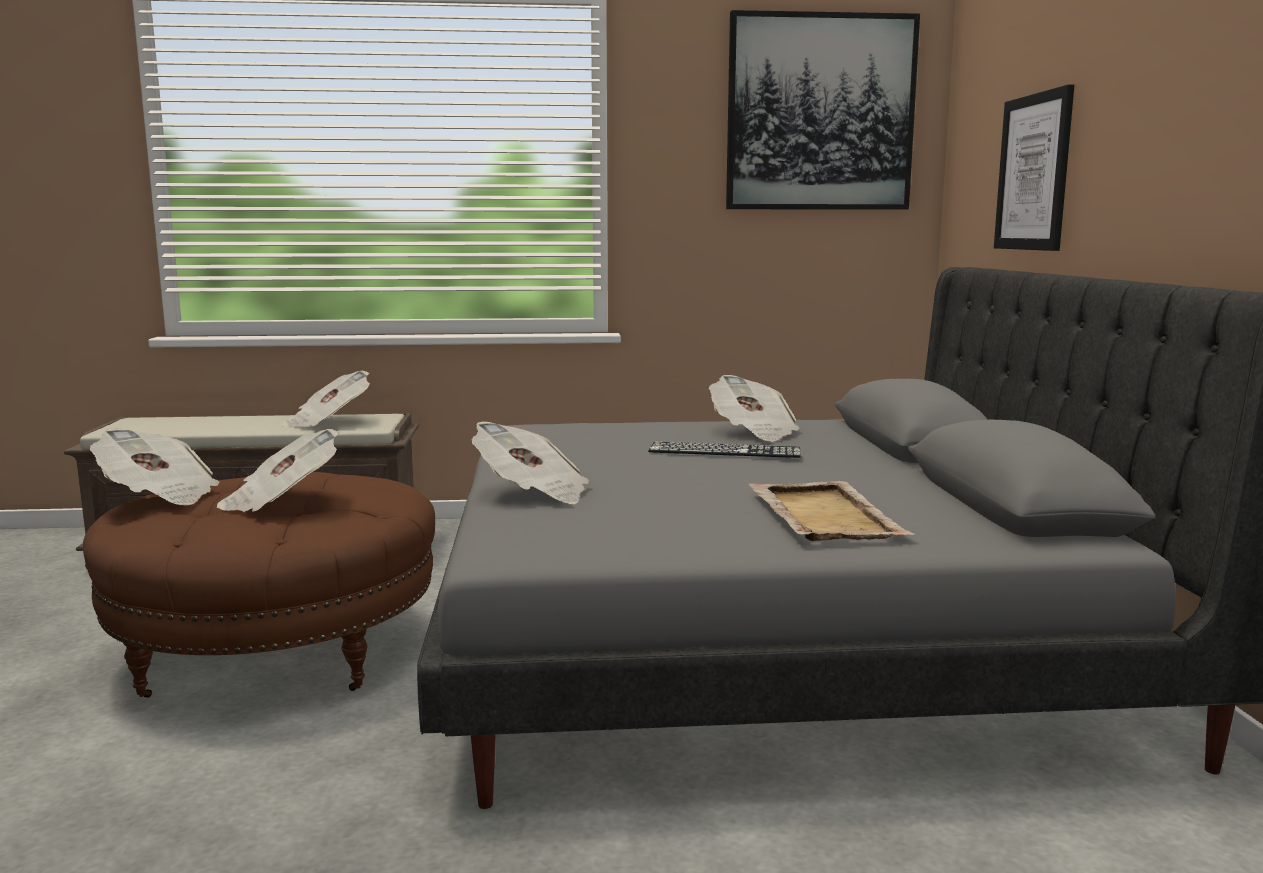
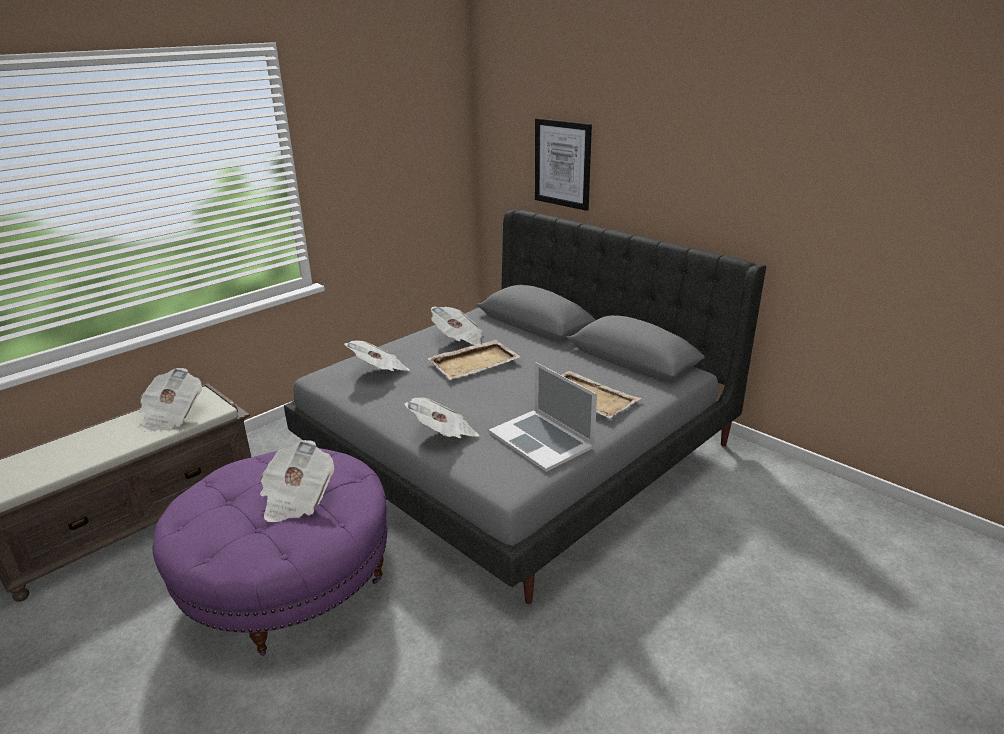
camera: 40 degrees left, 15 degrees up
brown ottoman [83,472,435,698] -> purple ottoman [153,448,387,656]
newspaper [90,428,220,506] -> newspaper moved to [344,341,410,371]
keyboard [648,441,801,458] -> beige tray [427,340,521,380]
picture [726,10,920,210] -> none
none -> laptop [489,362,597,472]

